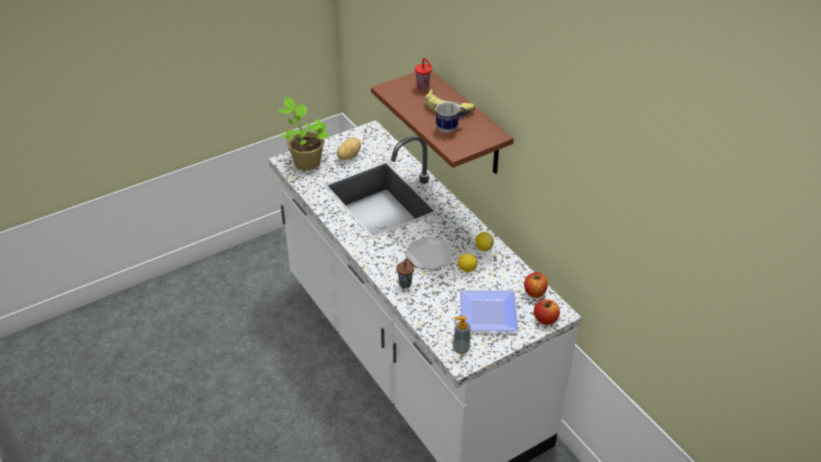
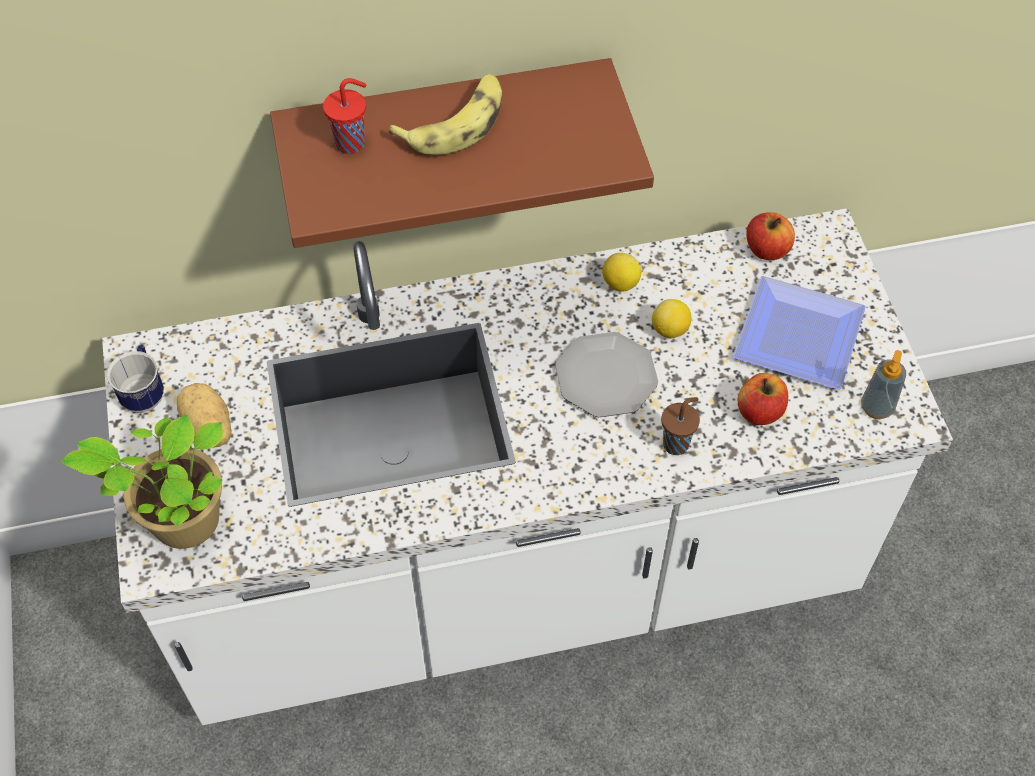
camera: 70 degrees left, 15 degrees up
mug [436,102,466,133] -> mug moved to [107,344,164,413]
apple [534,299,560,325] -> apple moved to [738,373,788,425]

